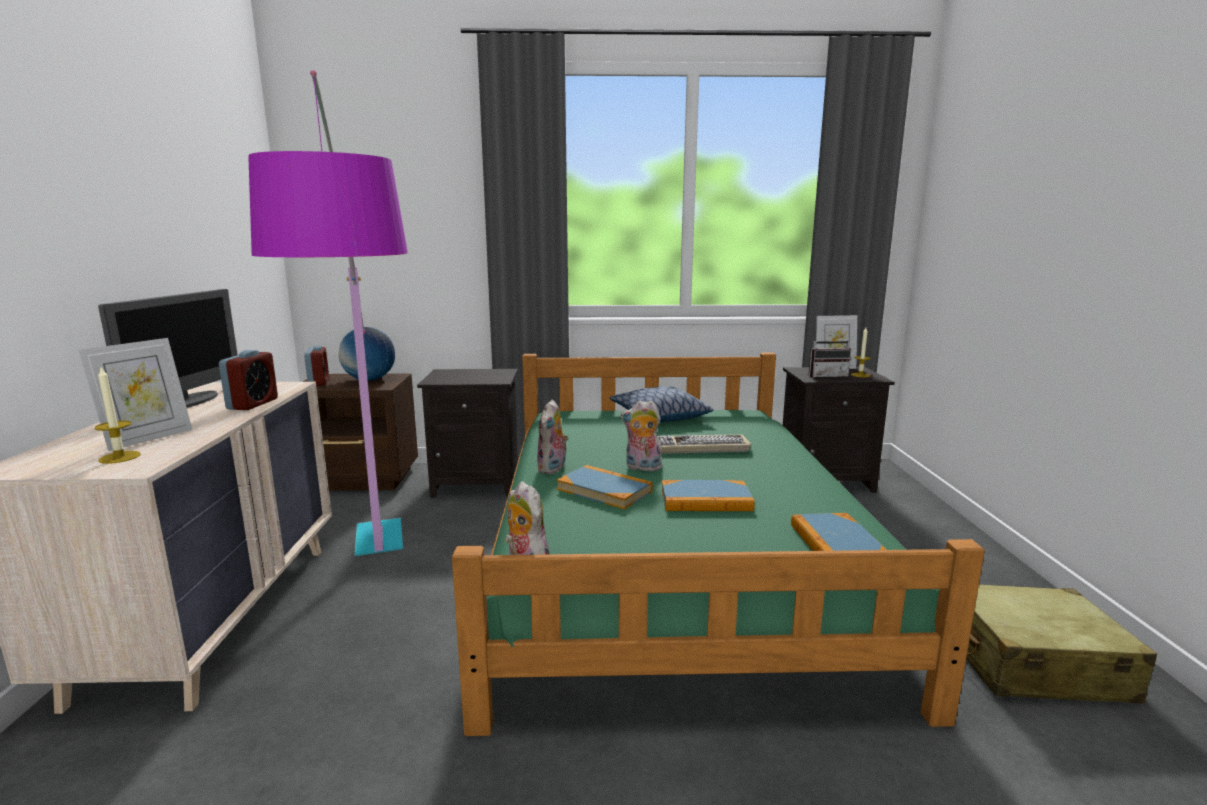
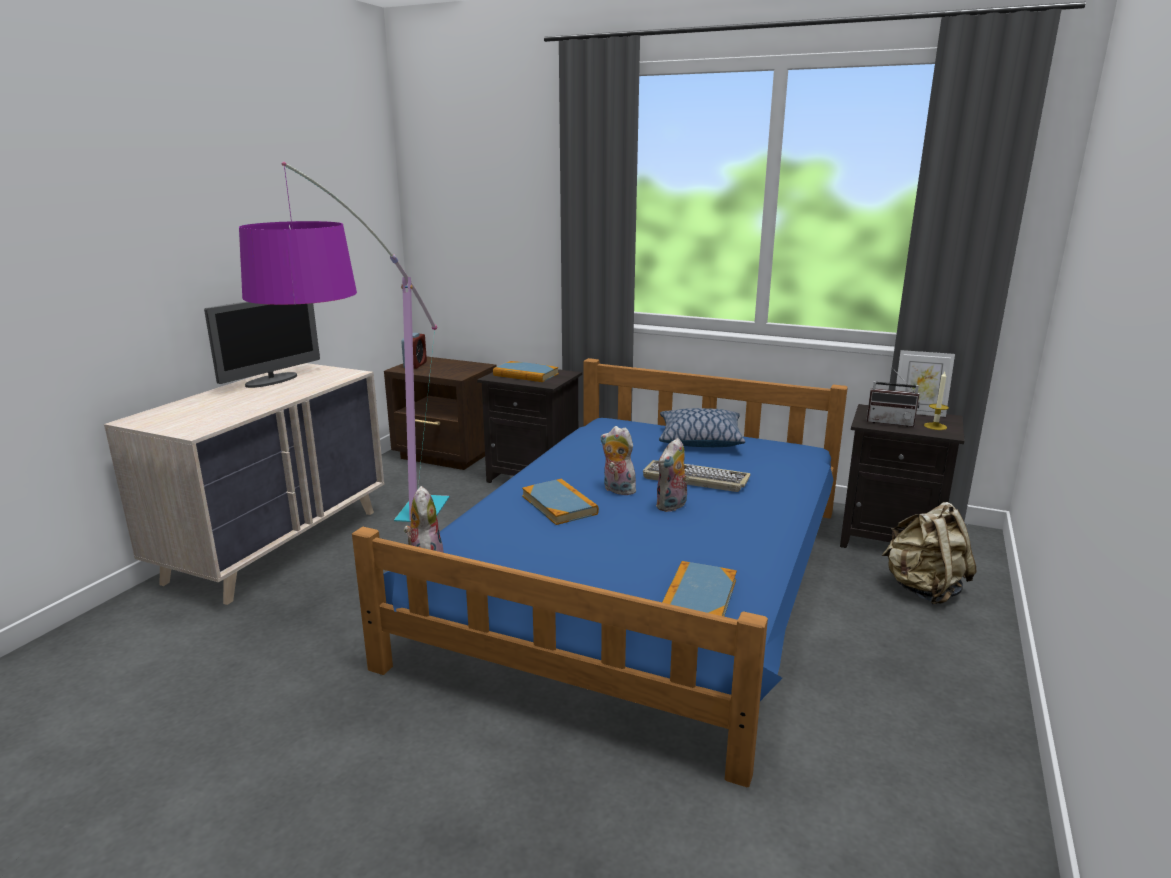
camera: 25 degrees right, 5 degrees up
picture frame [79,338,192,451] -> none
candle [95,368,141,464] -> none
alarm clock [219,350,278,410] -> none
globe [339,327,395,381] -> none
green bed [452,352,985,736] -> blue bed [352,358,848,787]
plush toy [537,400,568,474] -> plush toy moved to [656,438,689,512]
book [662,480,755,511] -> book moved to [493,361,559,382]
beige suitcase [966,585,1157,704] -> none
none -> beige backpack [882,502,977,605]

